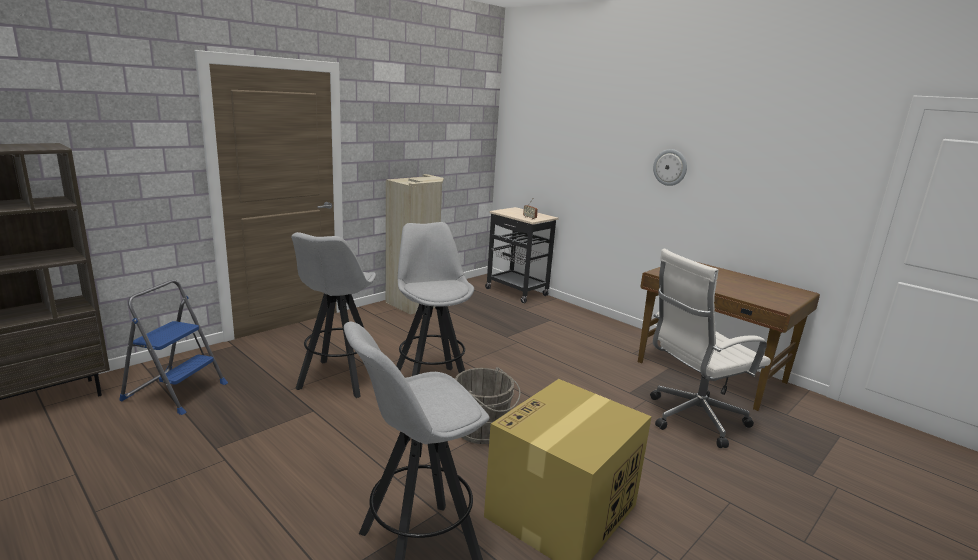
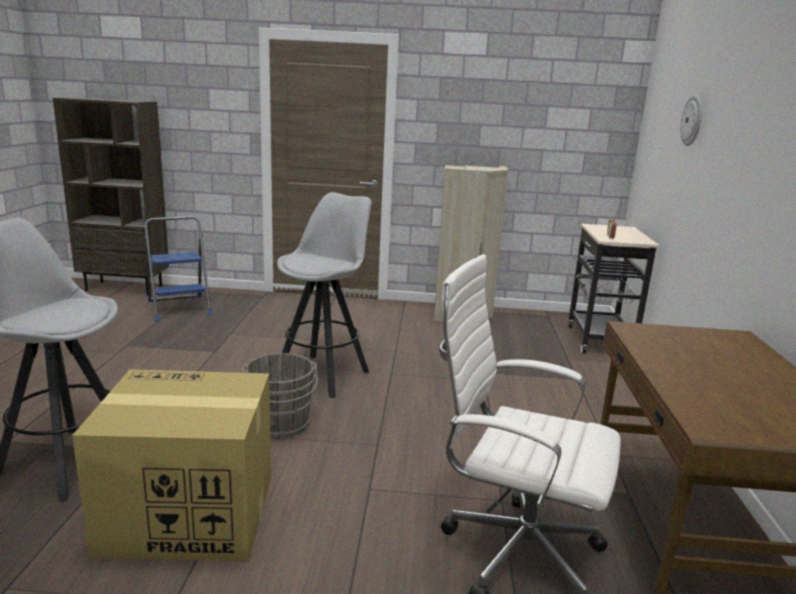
camera: 50 degrees right, 0 degrees up
grey stool [291,232,376,398] -> none
wall clock [653,149,687,186] -> wall clock moved to [680,95,702,146]

